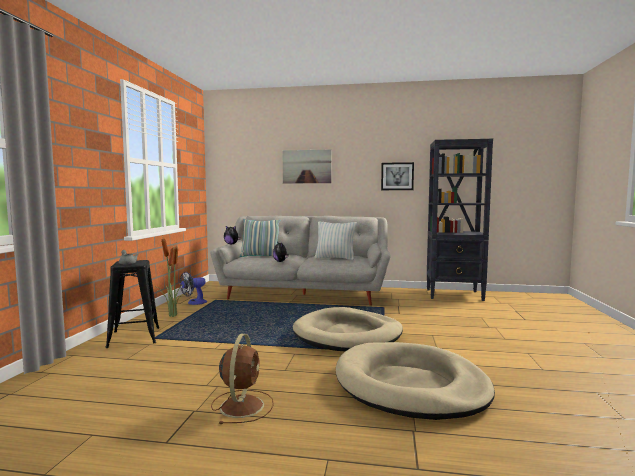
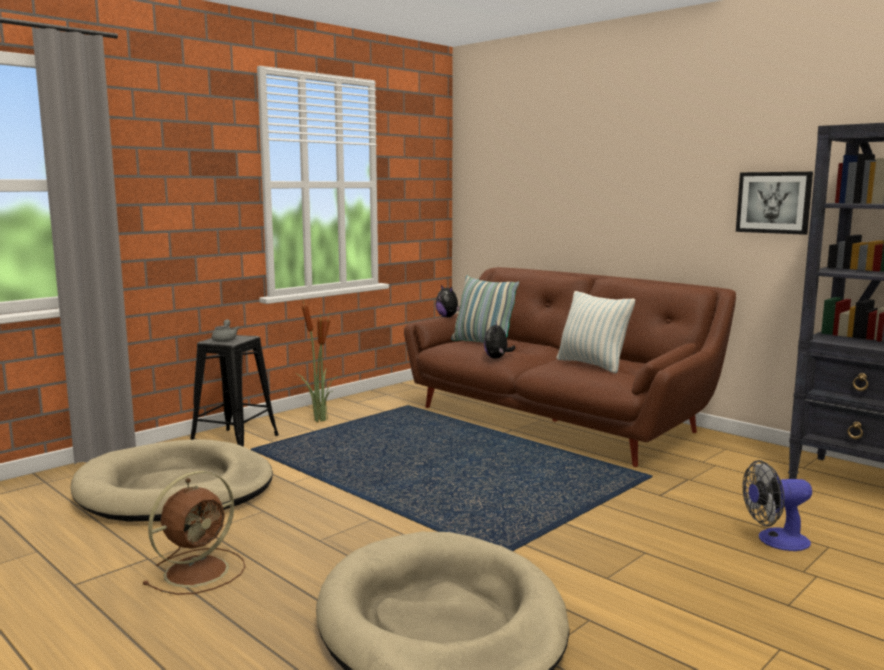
camera: 35 degrees right, 5 degrees up
fan [180,272,207,305] -> fan moved to [743,460,812,551]
grey sofa [210,216,391,306] -> brown sofa [404,267,736,467]
picture [283,150,332,183] -> none
beige dog bed [293,307,403,351] -> beige dog bed moved to [71,439,273,521]

